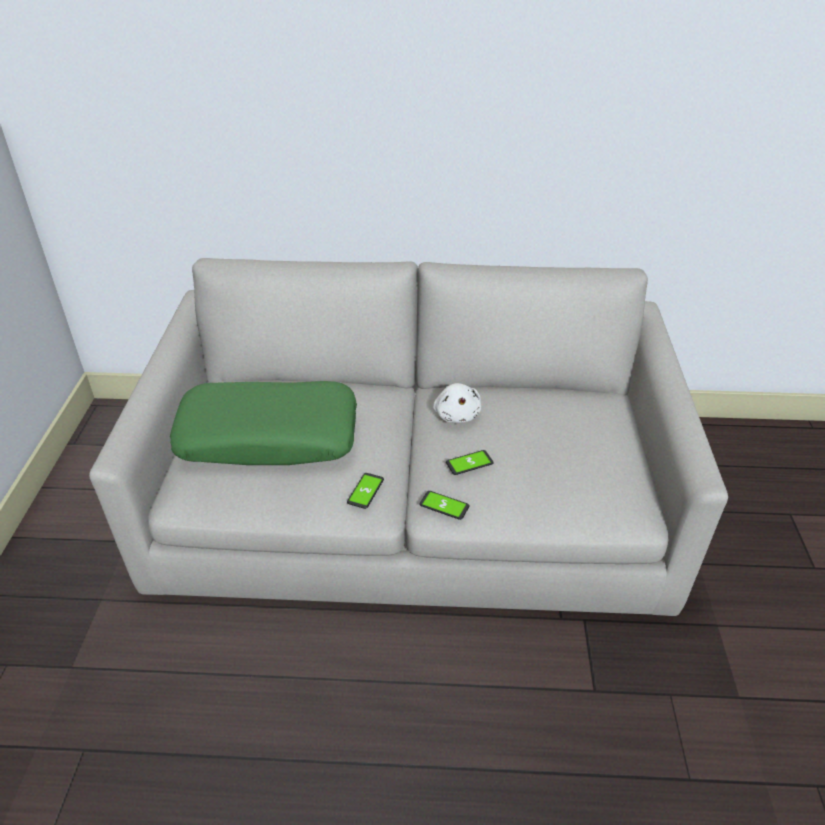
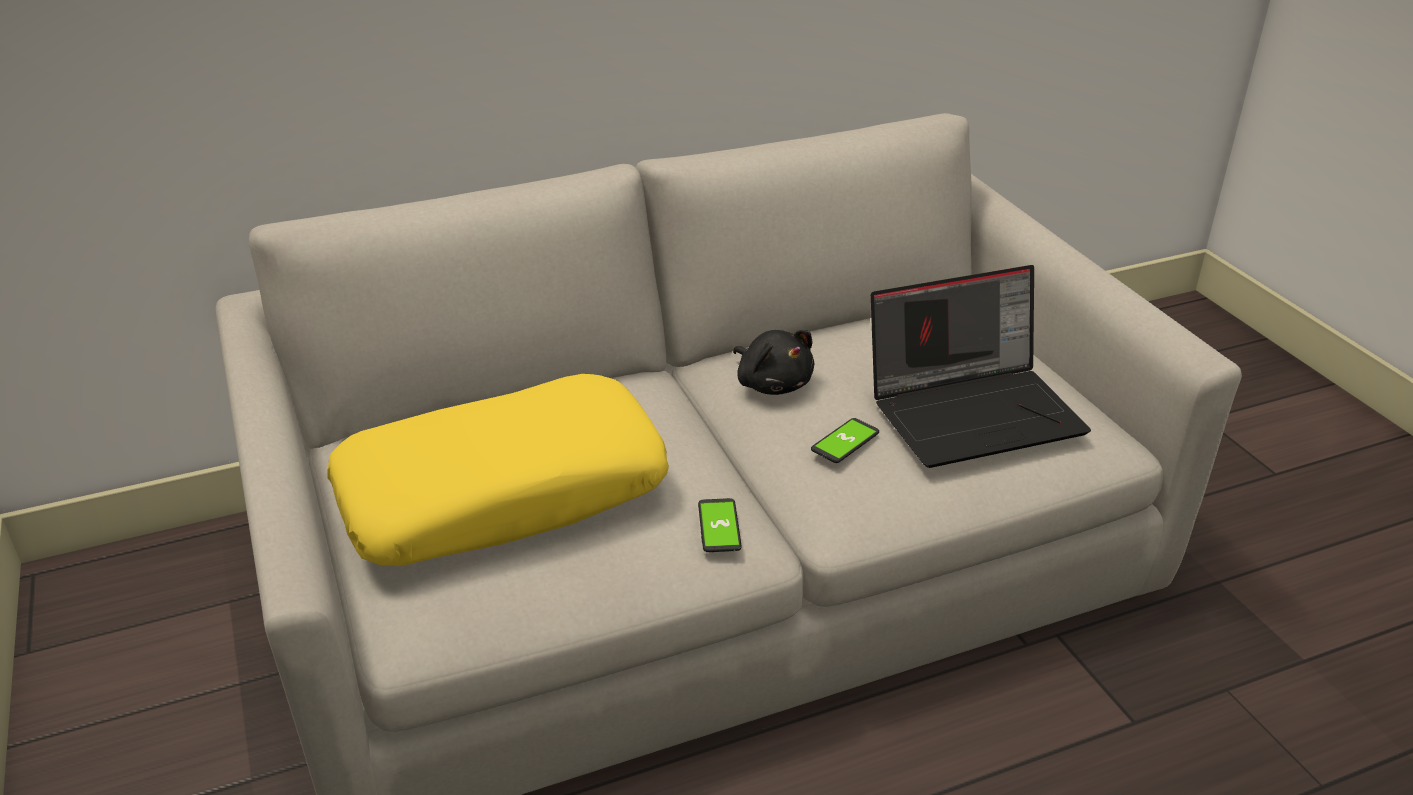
camera: 25 degrees left, 5 degrees down
green pillow [170,381,357,465] -> yellow pillow [327,374,669,566]
phone [419,491,469,520] -> none
white plush toy [433,383,481,423] -> black plush toy [733,330,814,395]
none -> laptop [871,265,1091,468]

